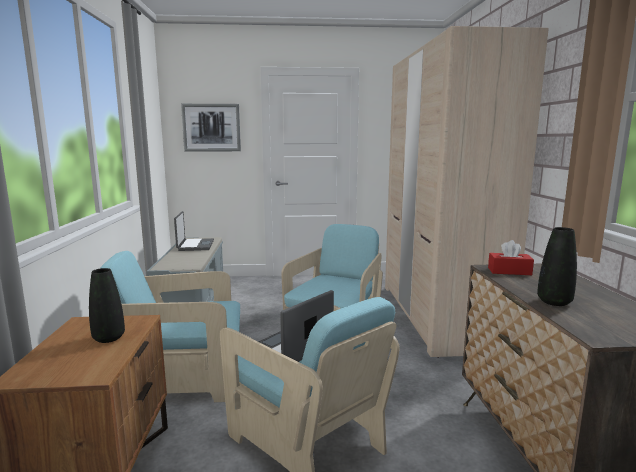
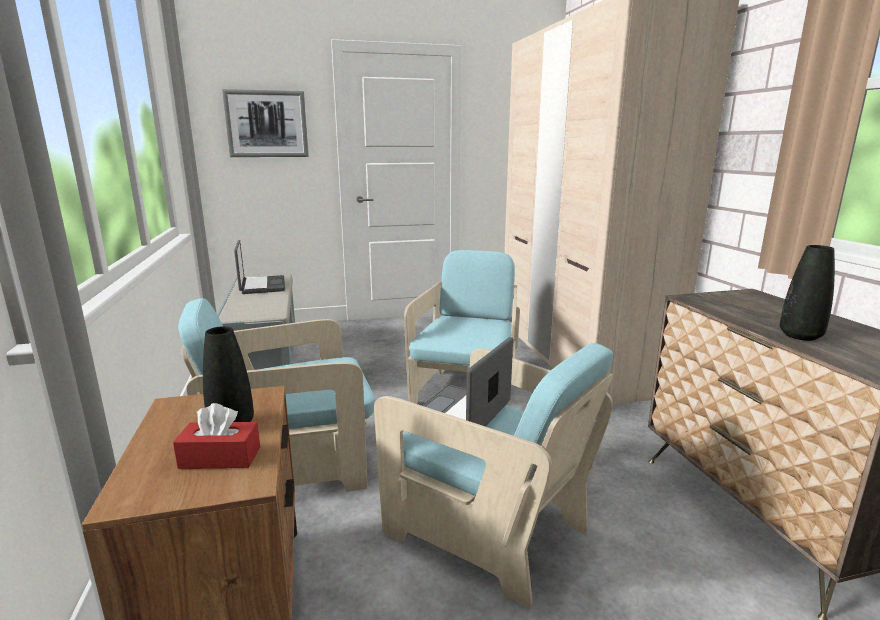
camera: 10 degrees left, 5 degrees up
red tissue box [488,240,534,275] -> red tissue box moved to [173,403,260,469]

